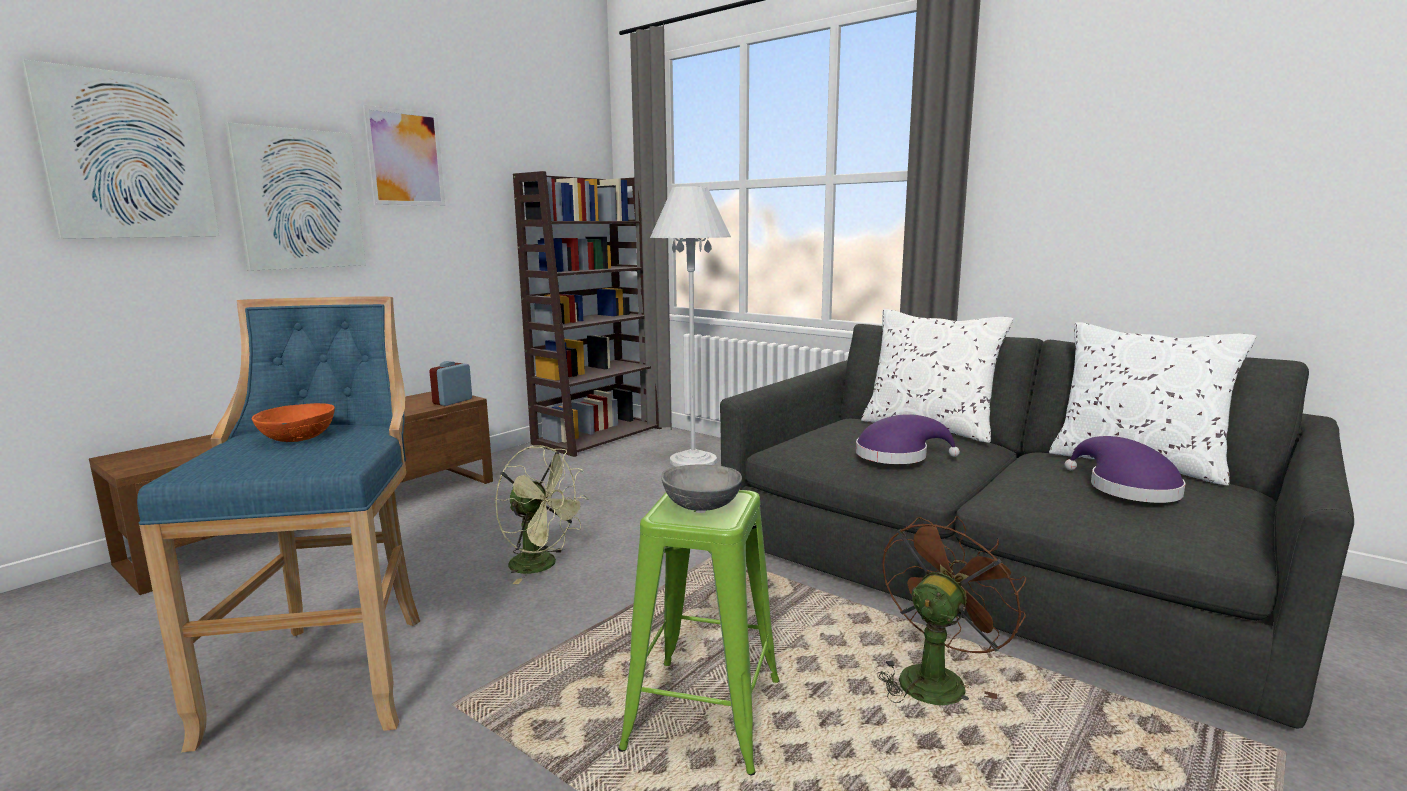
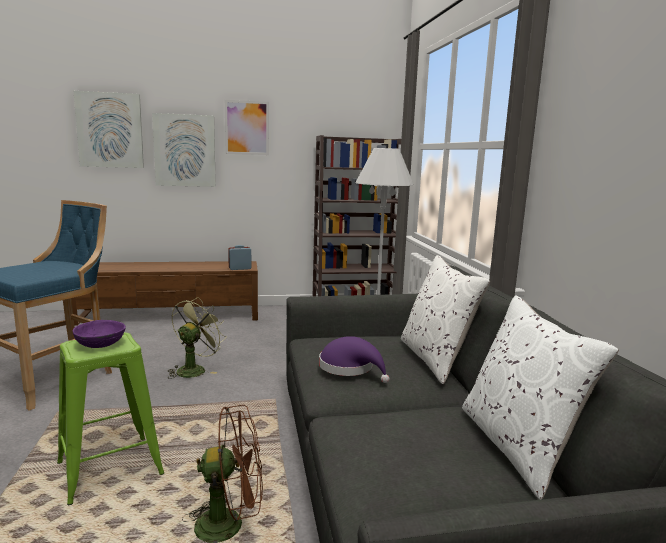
camera: 40 degrees right, 0 degrees up
orange bowl [252,403,335,442] -> none
green fan [495,445,589,584] -> green fan turned 135 degrees counterclockwise [168,297,227,379]
grey bowl [661,464,742,511] -> purple bowl [72,320,126,348]
purple hat [1065,436,1186,503] -> none

